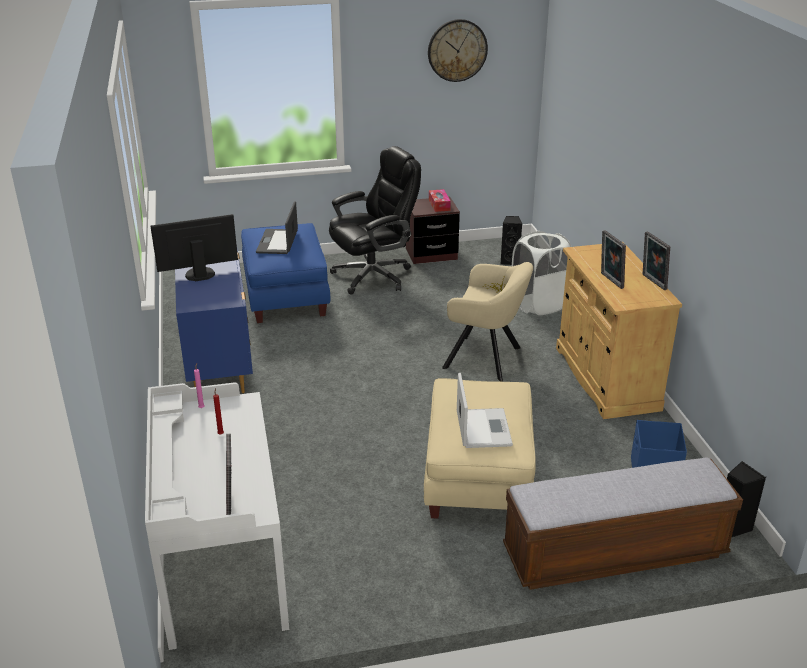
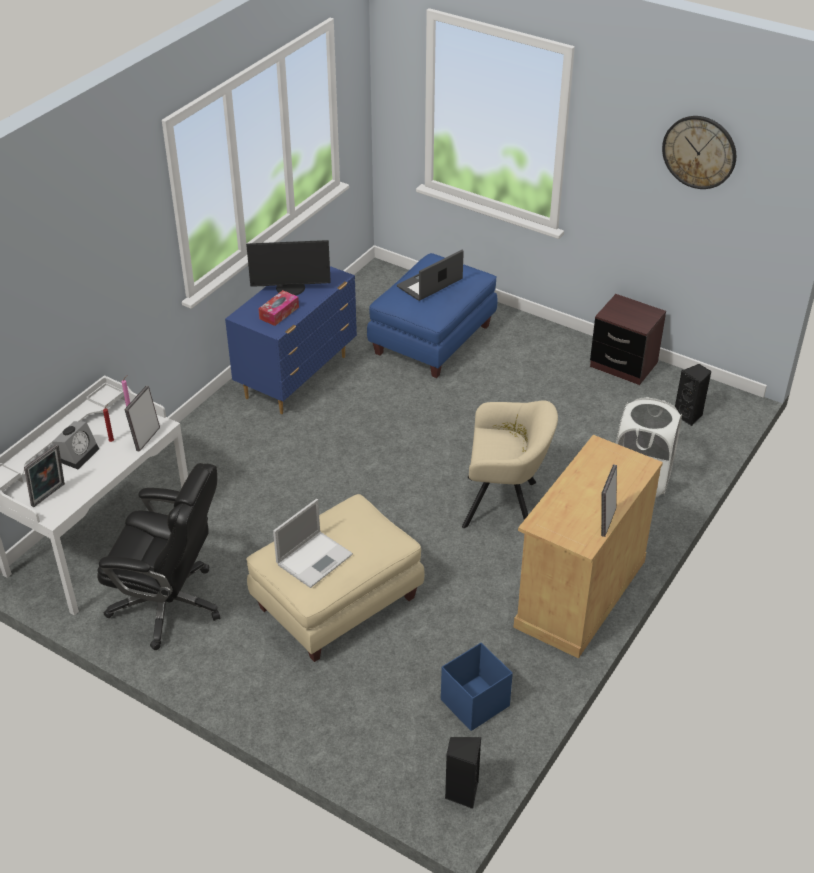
camera: 45 degrees right, 10 degrees up
monitor [150,214,238,281] -> monitor turned 150 degrees clockwise [246,240,331,296]
black office chair [329,146,421,295] -> black office chair moved to [97,463,220,650]
tissue box [429,189,451,212] -> tissue box moved to [258,290,299,326]
beige armchair [442,262,533,381] -> beige armchair turned 60 degrees counterclockwise [462,400,558,528]
bench [503,458,743,590] -> none
picture frame [601,230,626,289] -> picture frame moved to [124,386,160,452]
none -> alarm clock [52,421,99,470]

